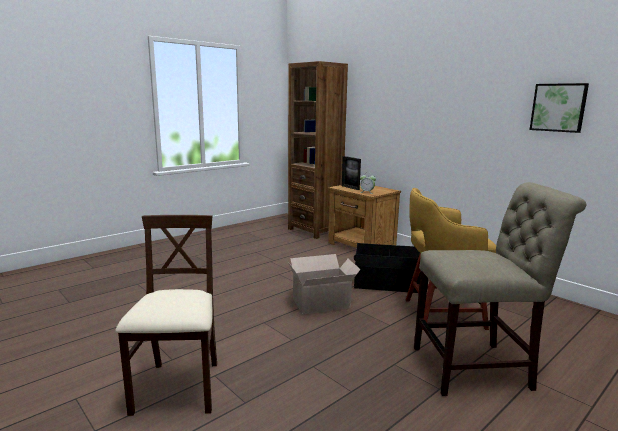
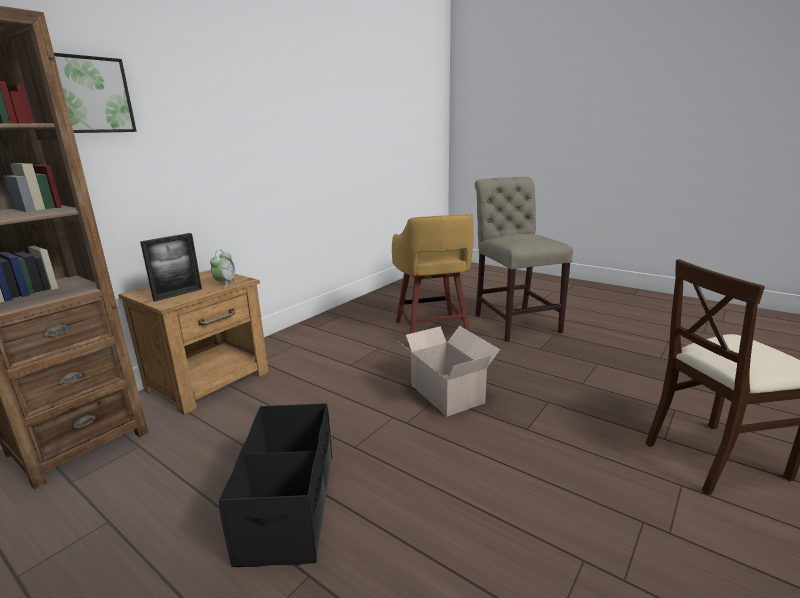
camera: 100 degrees left, 5 degrees up
black storage box [354,243,421,293] -> black storage box moved to [219,403,332,567]
picture [529,83,589,133] -> picture moved to [54,53,137,133]

